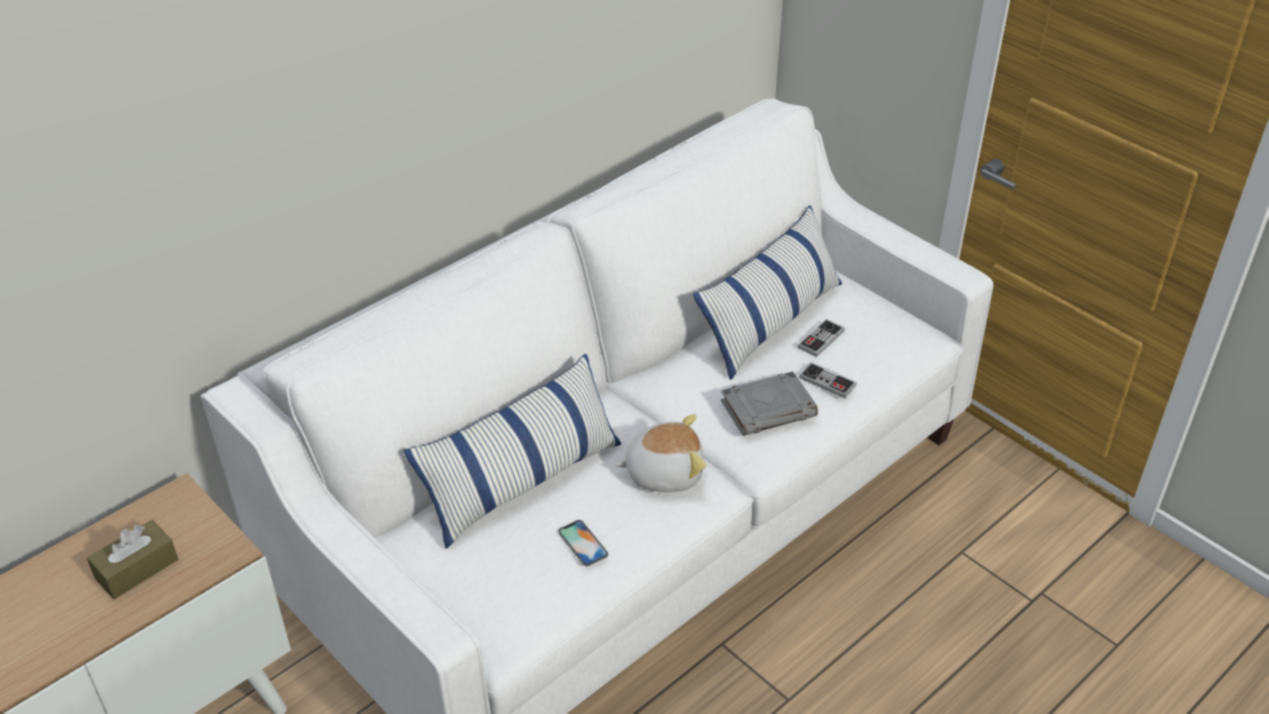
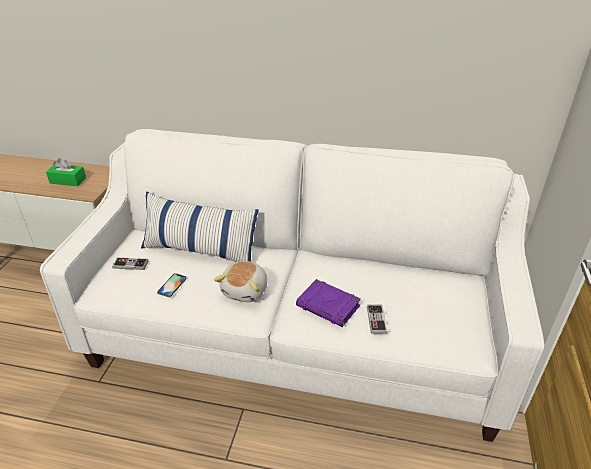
camera: 55 degrees right, 5 degrees down
brown tissue box [87,520,178,599] -> green tissue box [46,158,86,186]
plush toy [615,414,706,492] -> plush toy turned 60 degrees clockwise [214,261,267,302]
pillow [693,205,842,380] -> none
grey book [721,371,818,436] -> purple book [296,279,361,327]
game controller [798,319,845,357] -> game controller moved to [112,257,148,270]

